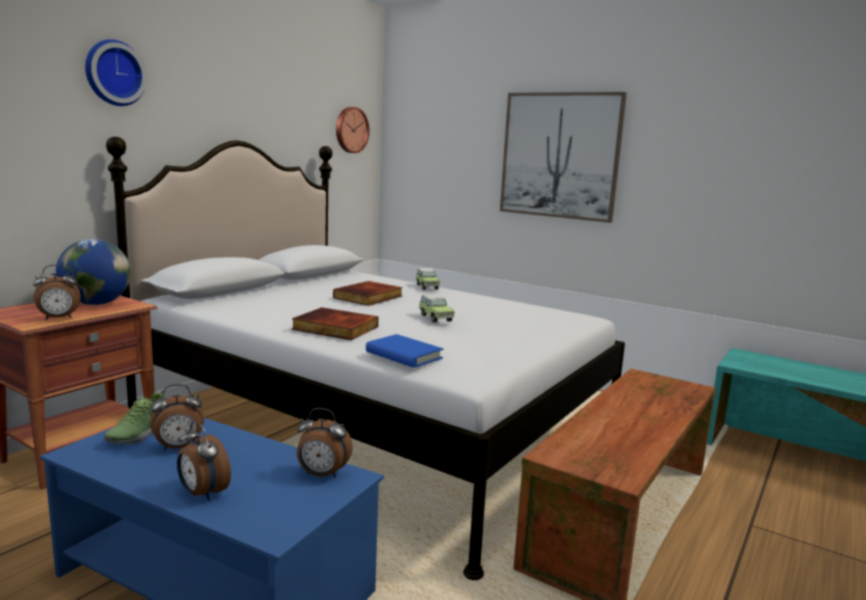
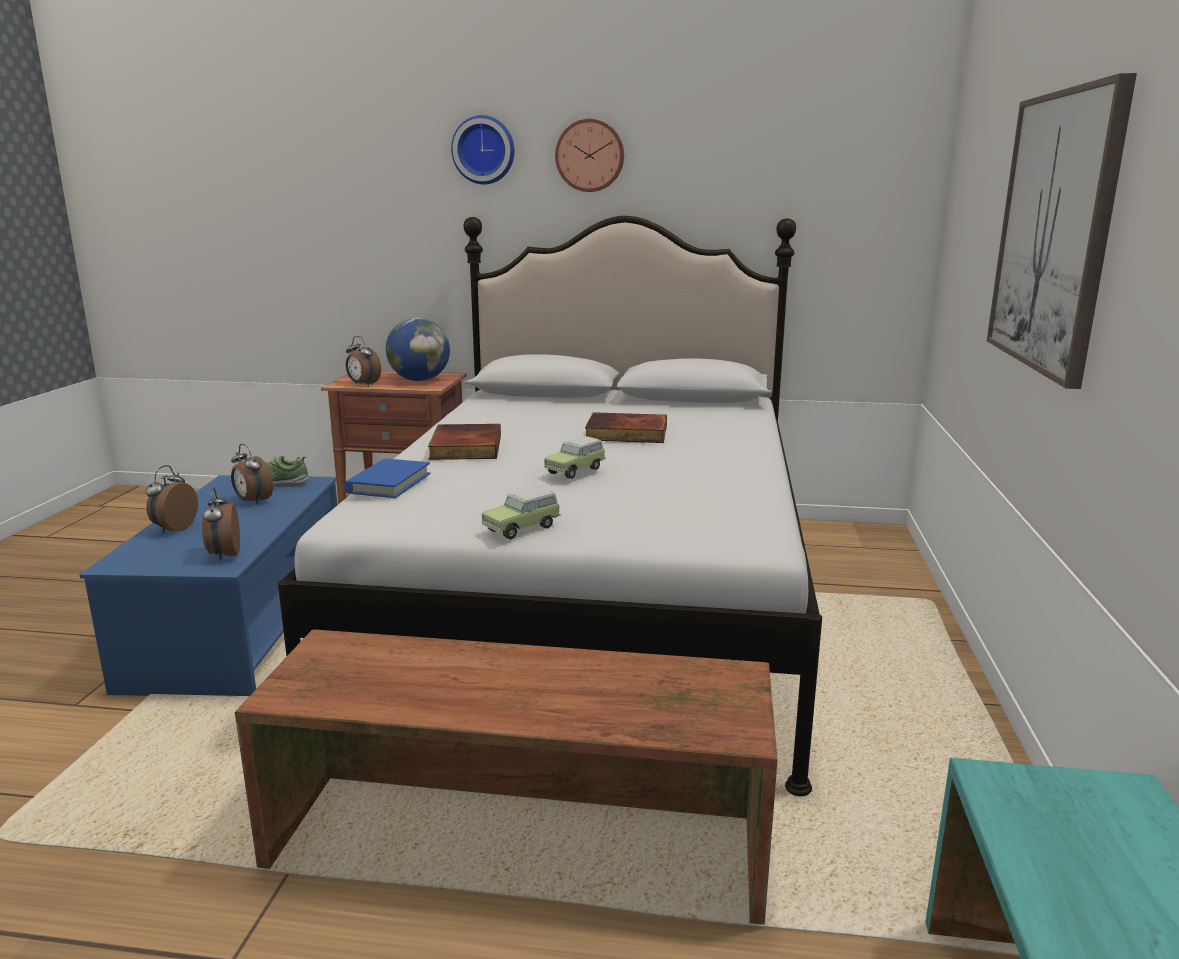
camera: 65 degrees right, 5 degrees up
wall clock [336,107,370,153] -> wall clock moved to [555,119,624,192]
toy car [416,268,440,290] -> toy car moved to [482,486,561,539]

